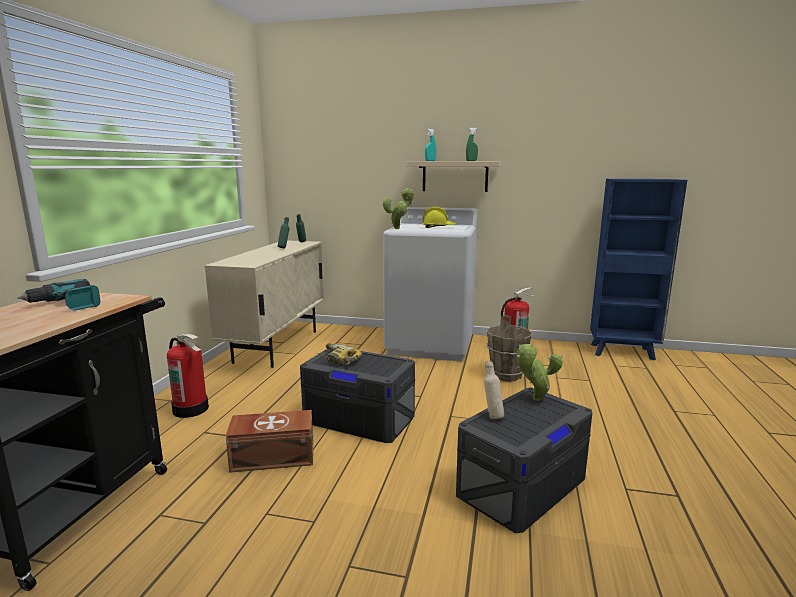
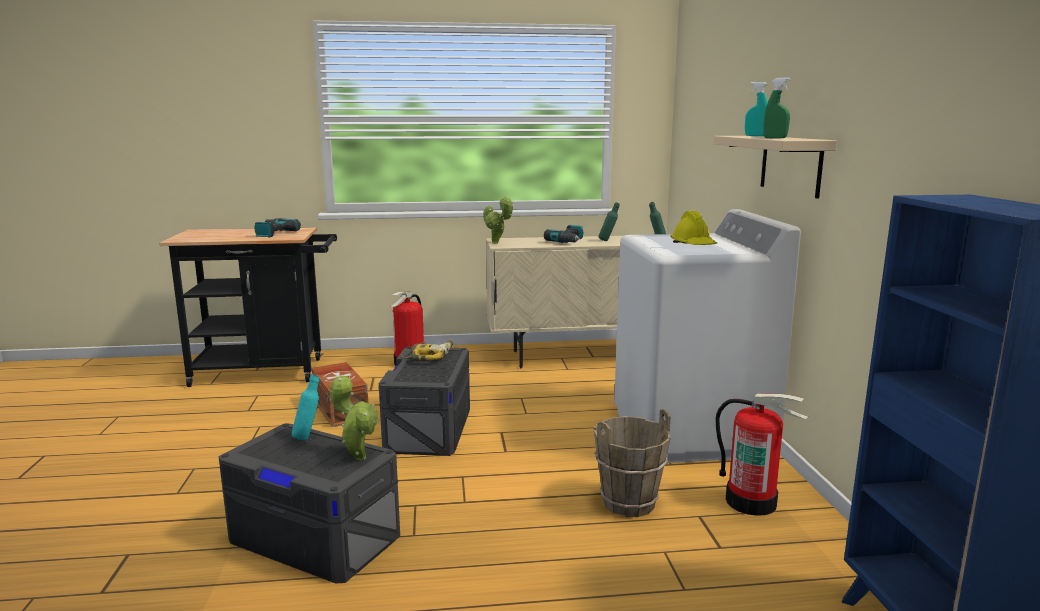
camera: 70 degrees right, 0 degrees up
potted plant [383,188,414,229] -> potted plant moved to [483,196,514,244]
beige bottle [484,361,504,419] -> turquoise bottle [292,374,319,440]
none -> power drill [544,225,583,243]

